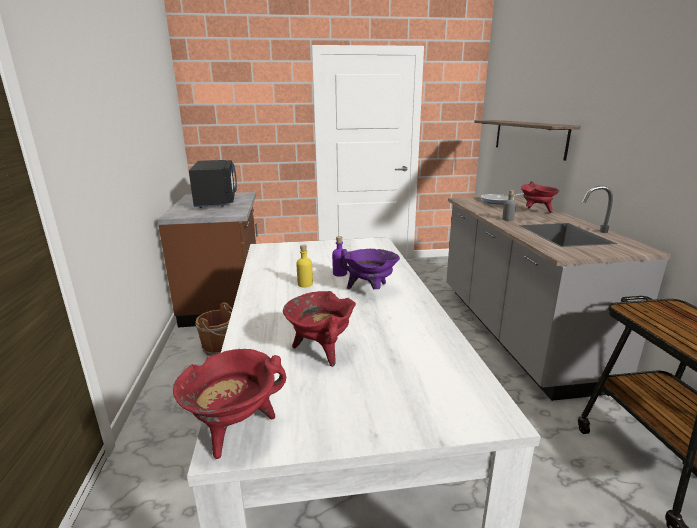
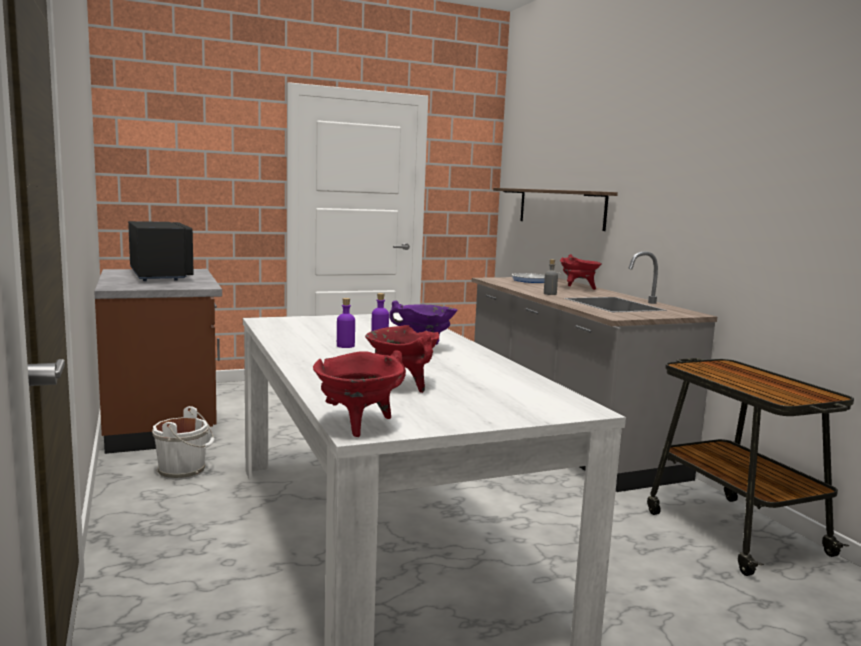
camera: 15 degrees left, 10 degrees down
brown bucket [195,302,233,356] -> white bucket [152,406,215,480]
yellow bottle [296,245,313,287] -> purple bottle [337,298,355,348]

